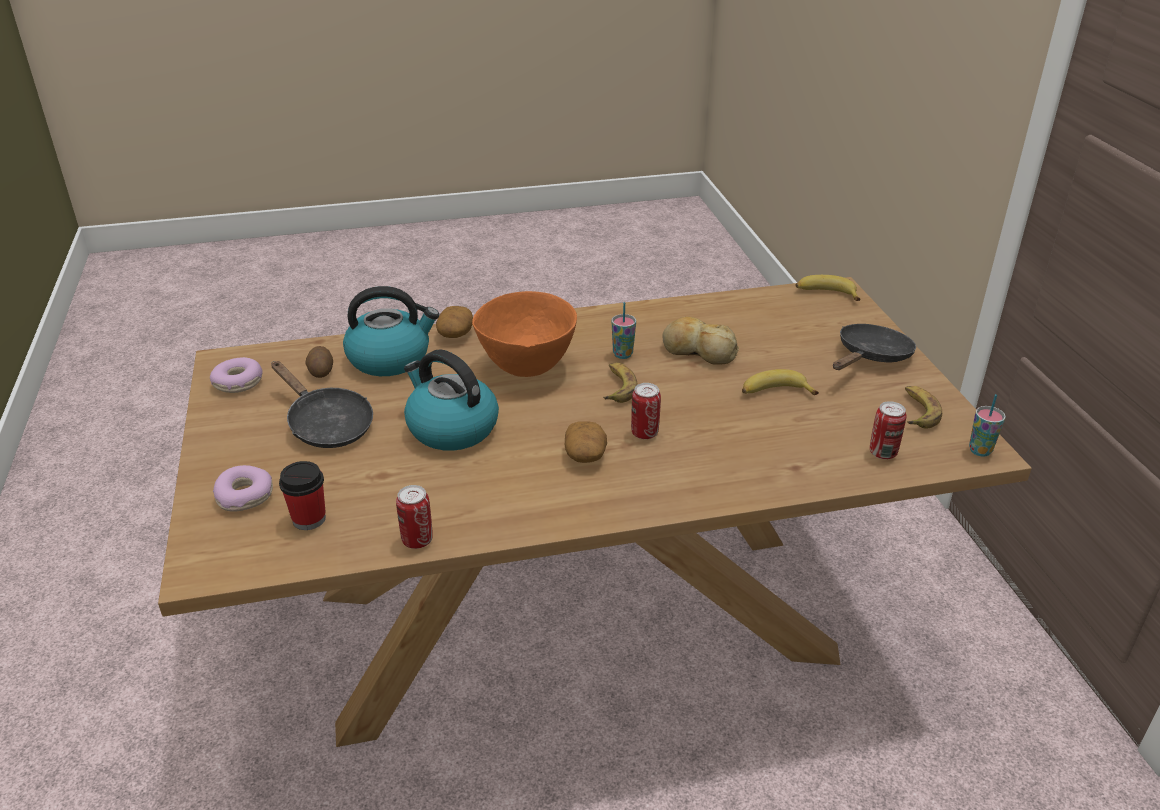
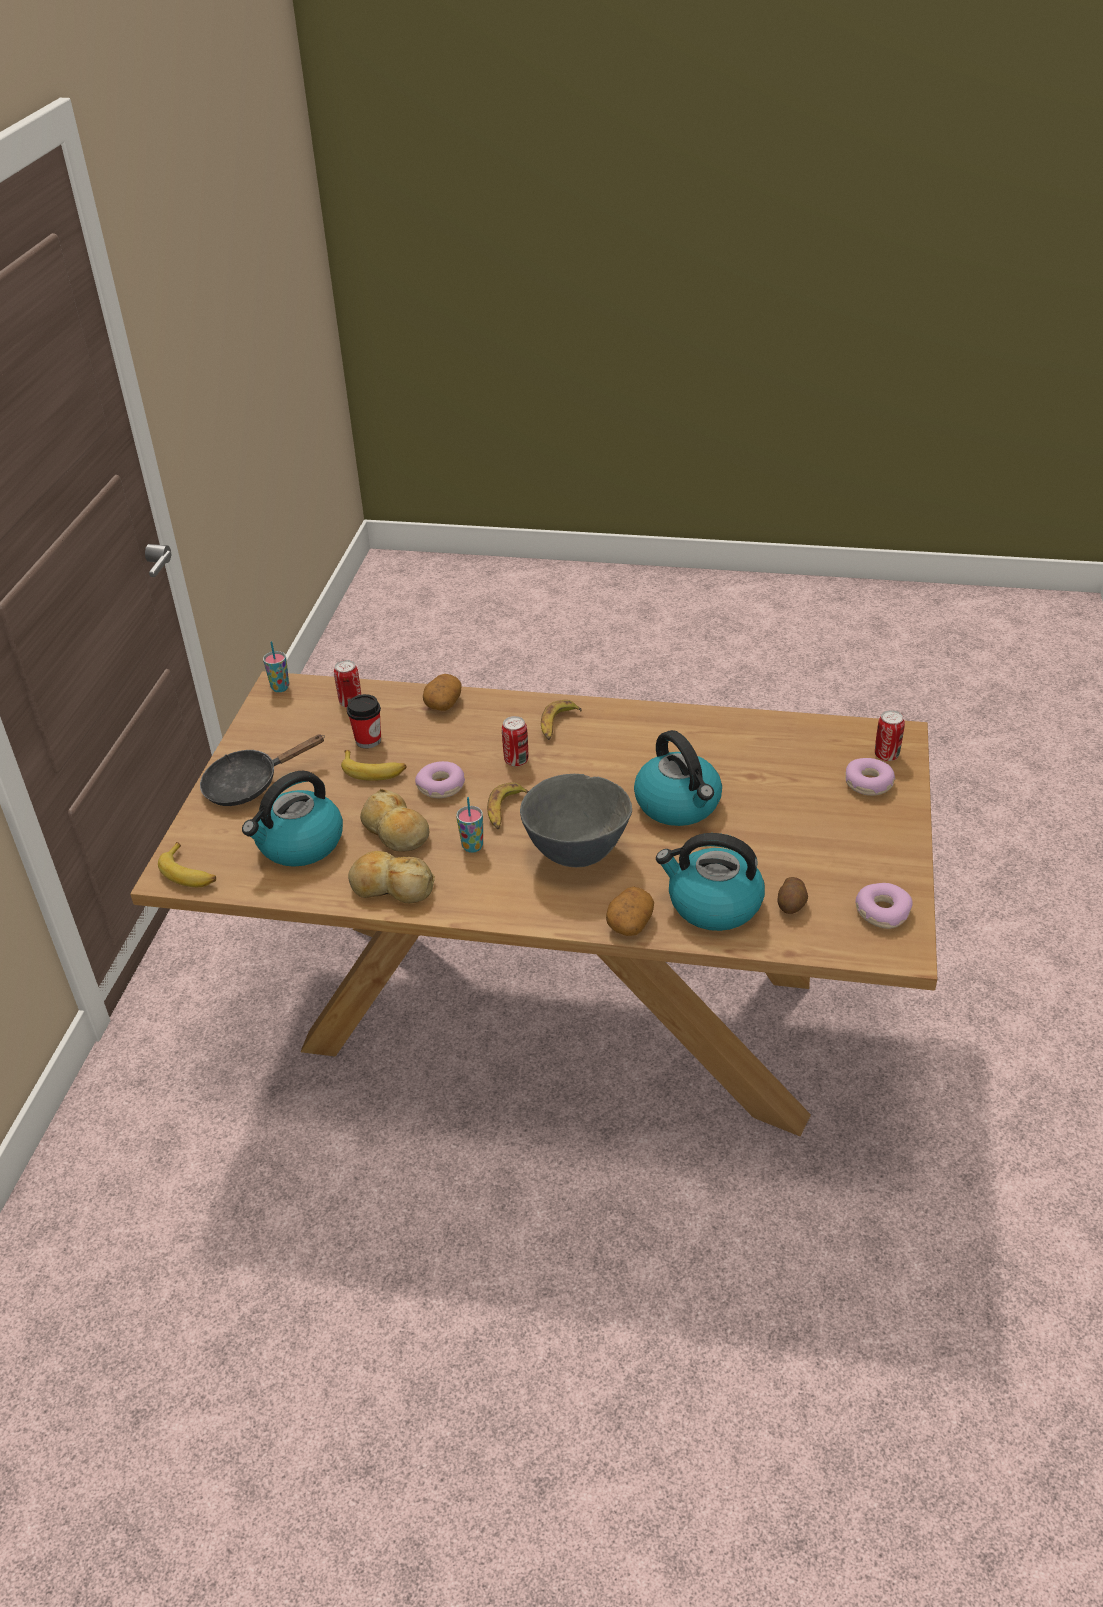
camera: 155 degrees left, 5 degrees up
black frying pan [271,361,373,448] -> none
cup [279,461,326,530] -> cup moved to [347,694,381,748]
can [396,485,433,549] -> can moved to [875,710,905,761]
orange bowl [472,291,577,377] -> grey bowl [520,774,632,867]
potato [565,421,607,463] -> potato moved to [423,674,462,711]
banana [905,386,942,428] -> banana moved to [541,700,582,740]
none -> kettle [242,771,343,867]
none -> bread [348,851,435,903]
none -> donut [415,761,465,798]

